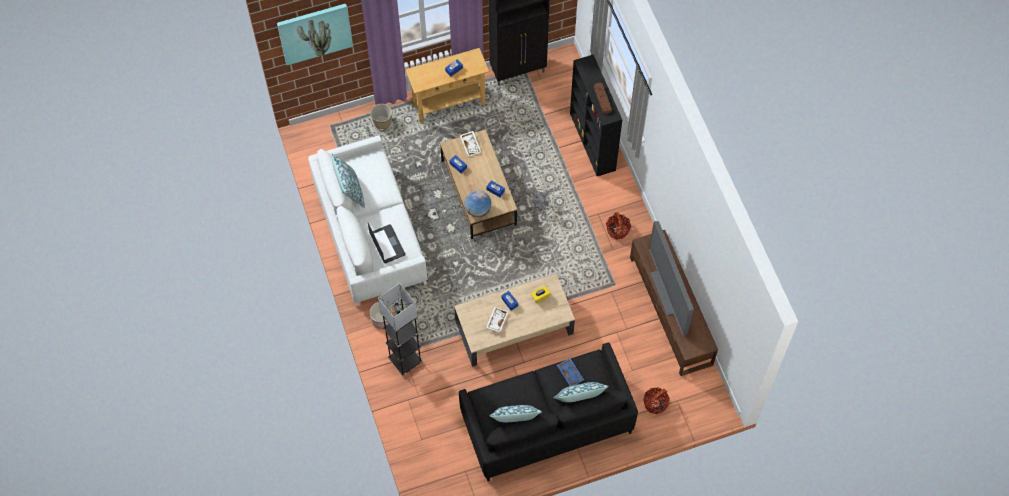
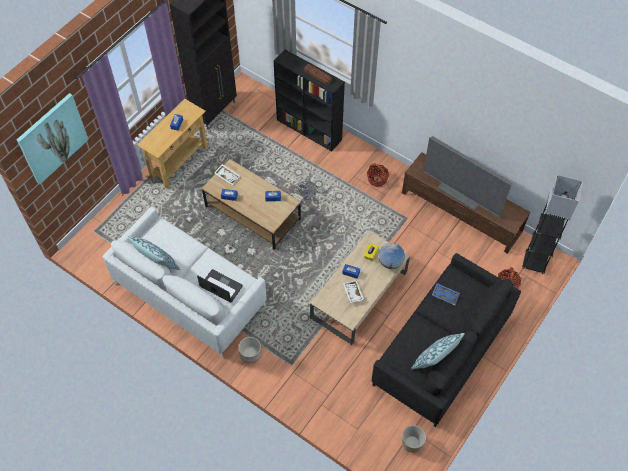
camera: 35 degrees left, 5 degrees down
planter [371,104,392,129] -> planter moved to [402,425,426,452]
grey floor lamp [378,283,423,376] -> grey floor lamp moved to [522,175,583,274]
globe [464,190,491,217] -> globe moved to [379,243,405,269]
pillow [553,382,609,402] -> none

